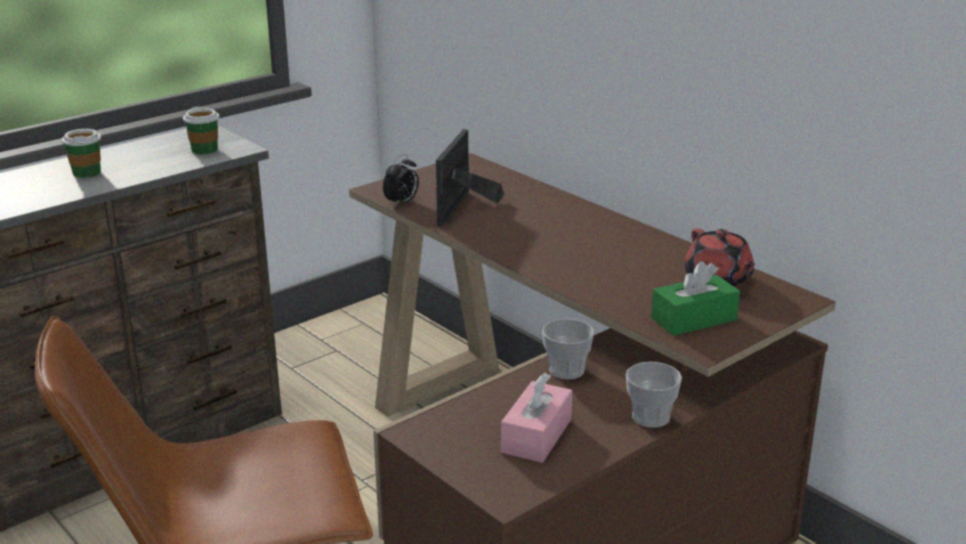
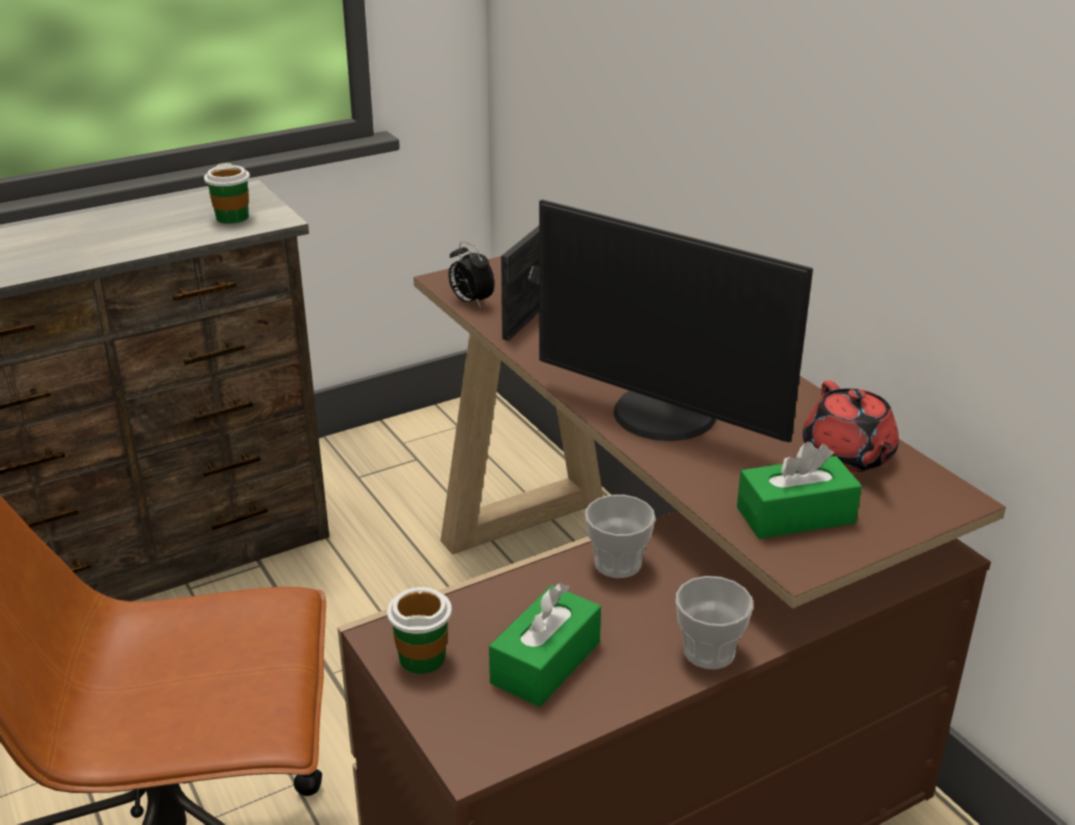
camera: 10 degrees right, 5 degrees up
cup [61,129,101,178] -> cup moved to [387,587,452,674]
alarm clock [383,154,419,208] -> alarm clock turned 90 degrees clockwise [448,241,495,308]
pink tissue box [501,373,572,463] -> green tissue box [489,583,601,707]
none -> monitor [539,200,813,443]

